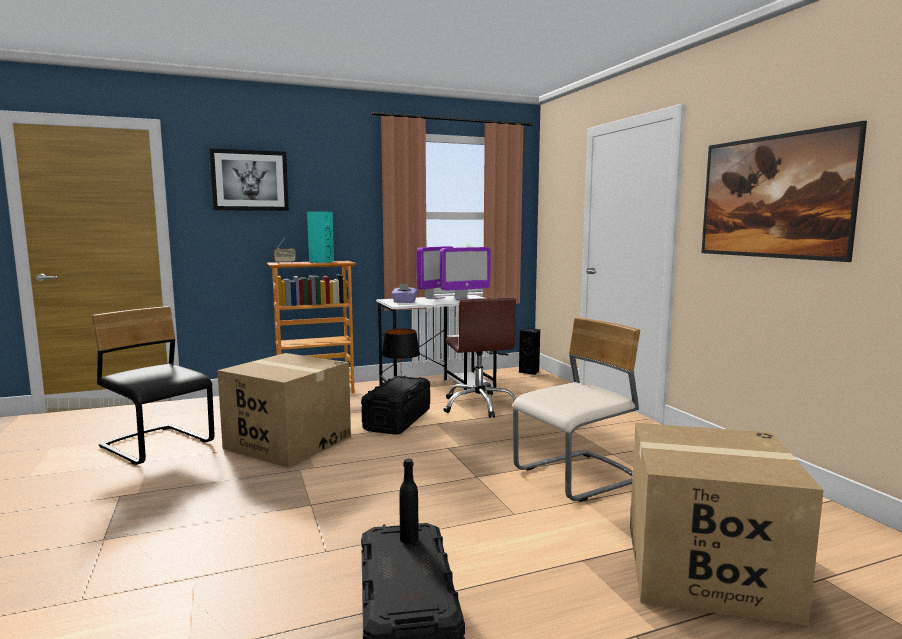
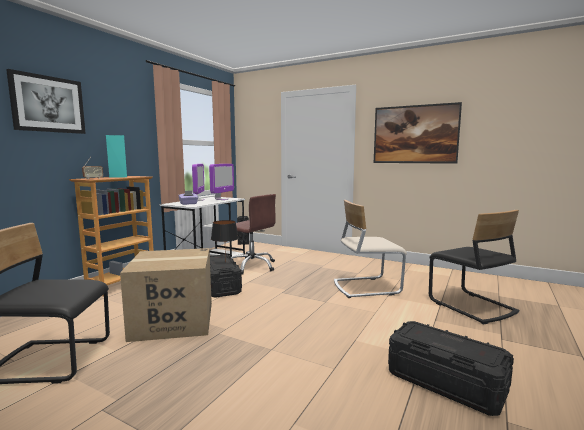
camera: 40 degrees left, 0 degrees up
black bottle [399,459,419,544] -> none
beige chair [512,317,640,502] -> beige chair turned 120 degrees counterclockwise [334,200,407,298]
cardboard box [630,423,824,626] -> black chair [429,210,519,325]

